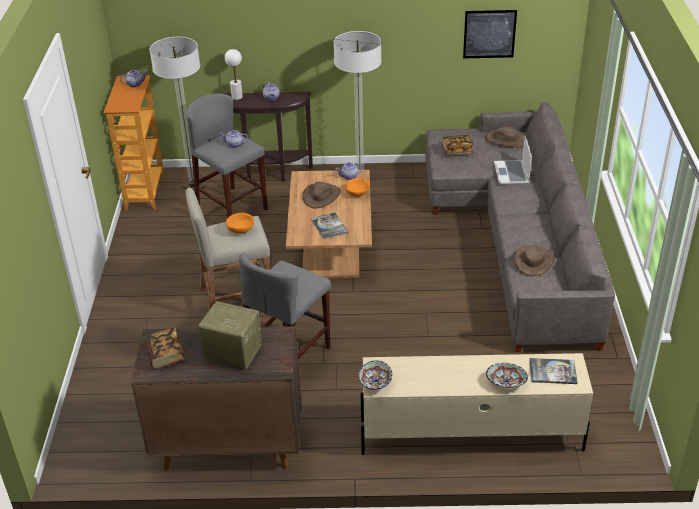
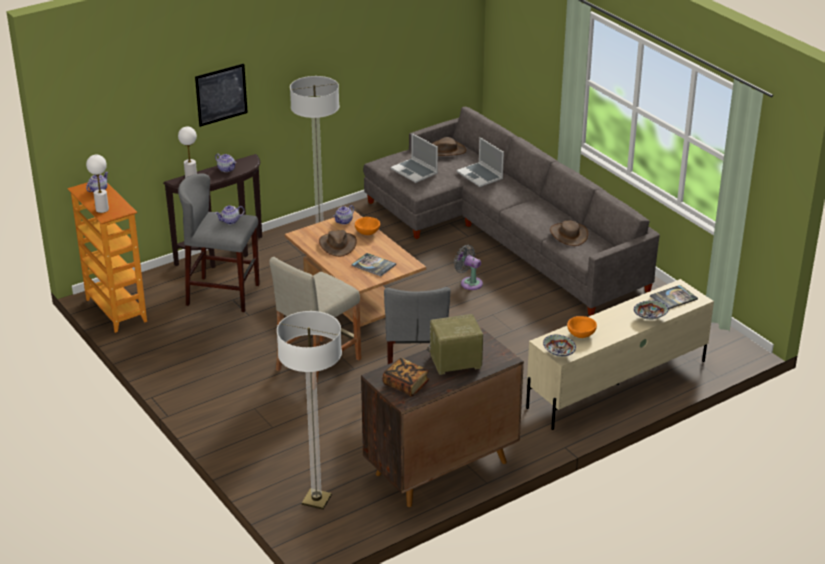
camera: 35 degrees left, 5 degrees down
floor lamp [149,37,205,192] -> floor lamp moved to [277,311,342,510]
orange bowl [226,213,254,234] -> orange bowl moved to [567,316,597,338]
book [442,135,473,154] -> laptop [391,133,438,183]
picture [463,10,517,58] -> picture moved to [195,64,248,127]
none -> white table lamp [86,155,109,213]
none -> grey fan [454,245,483,290]

